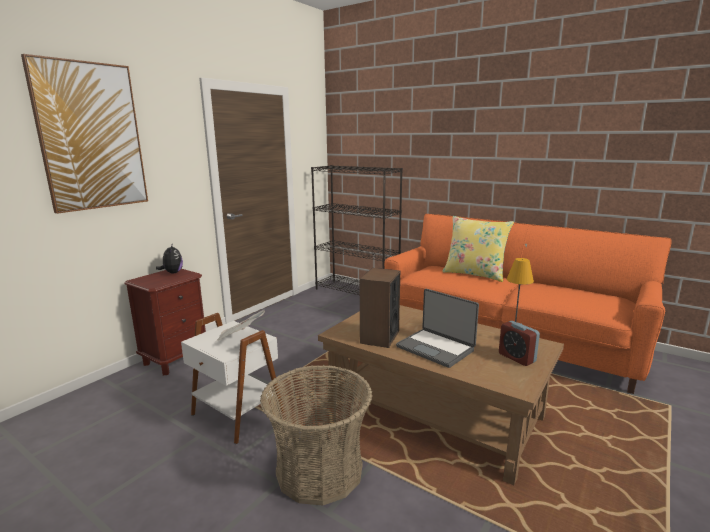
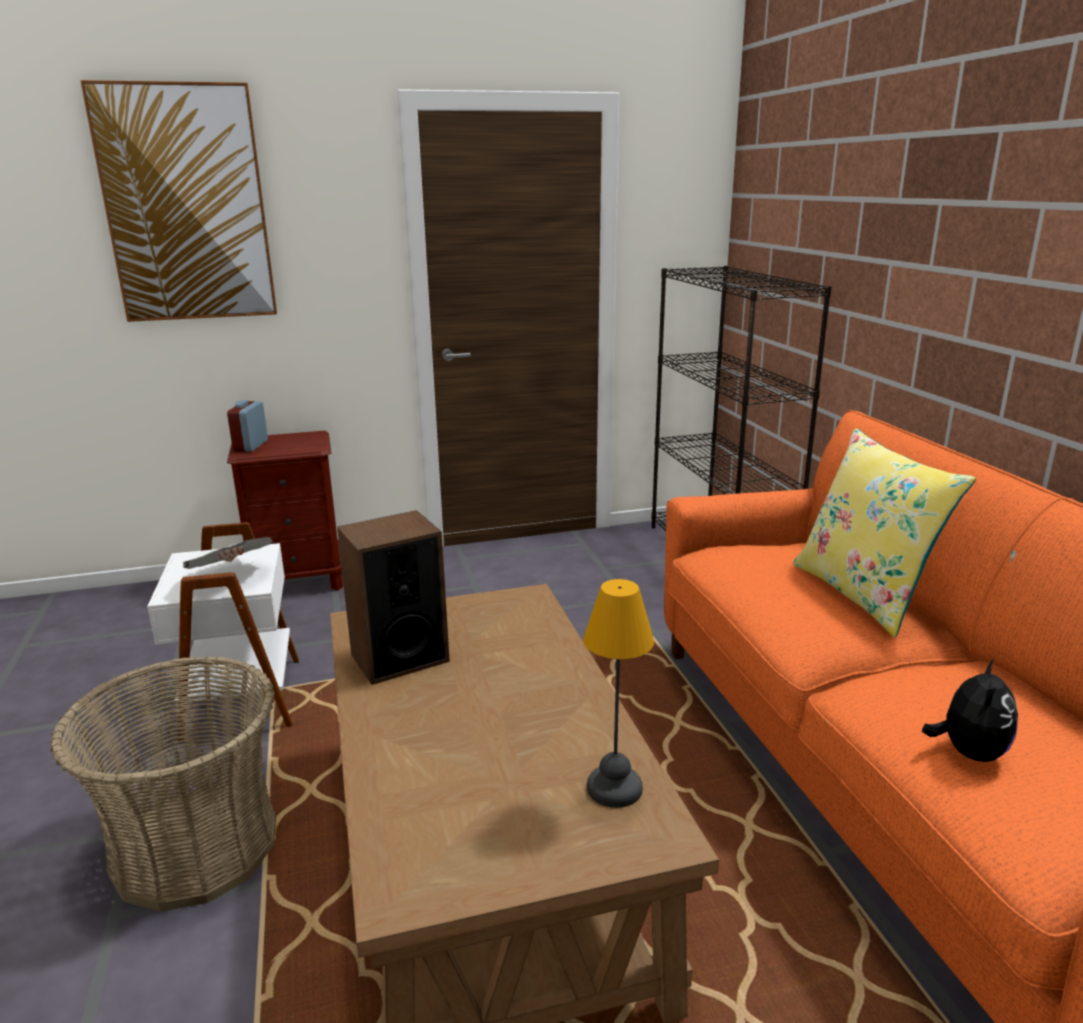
camera: 40 degrees right, 5 degrees up
plush toy [156,245,183,273] -> plush toy moved to [922,659,1018,762]
laptop [396,289,479,368] -> none
alarm clock [499,321,540,366] -> alarm clock moved to [227,400,268,452]

